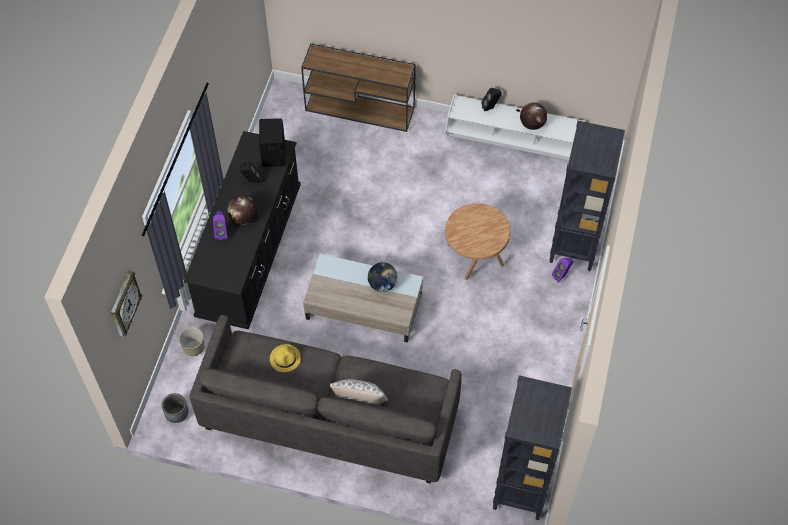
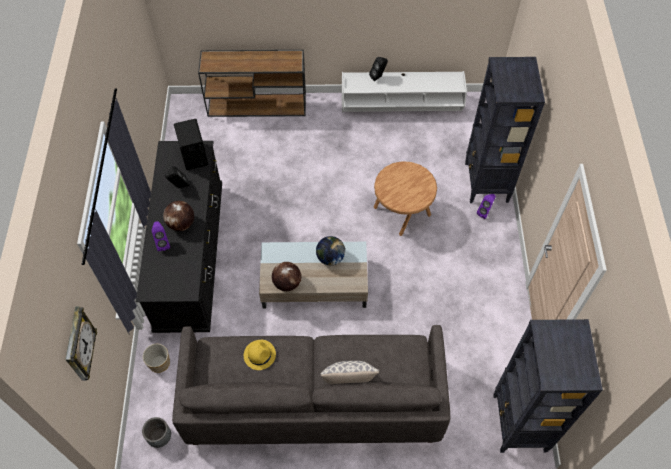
camera: 15 degrees left, 0 degrees up
globe [520,102,547,130] -> globe moved to [272,262,301,291]

